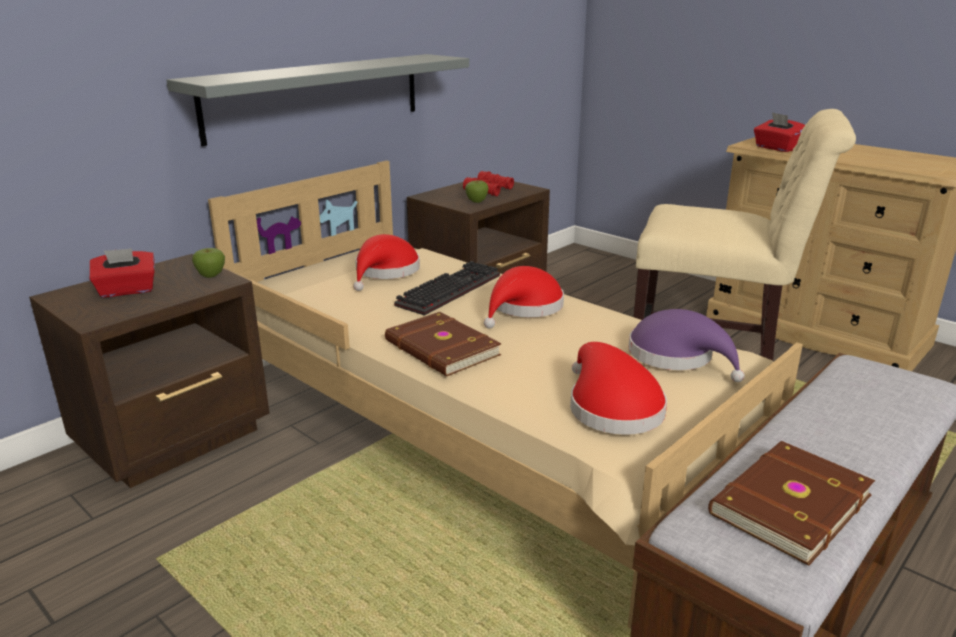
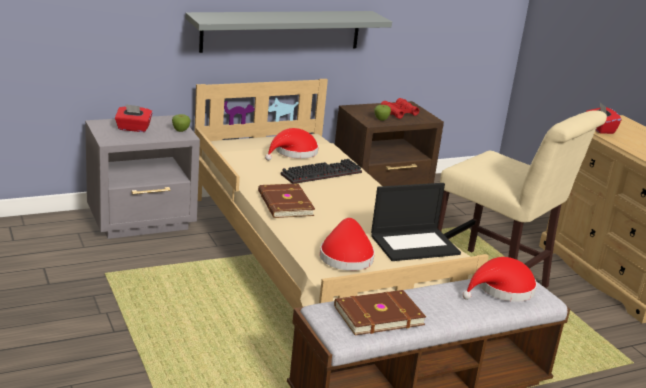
camera: 20 degrees right, 0 degrees up
brown nightstand [29,254,269,488] -> grey nightstand [85,115,200,239]
red hat [484,266,564,329] -> red hat moved to [462,257,537,302]
purple hat [628,309,745,382] -> laptop [371,183,461,261]

